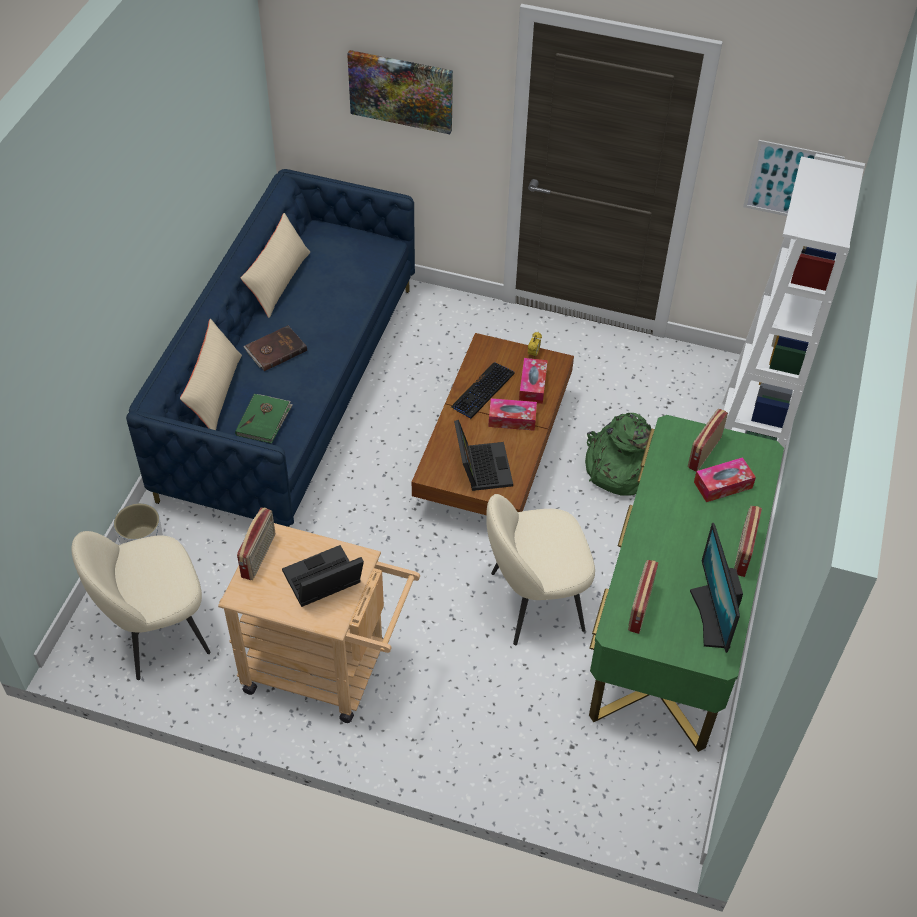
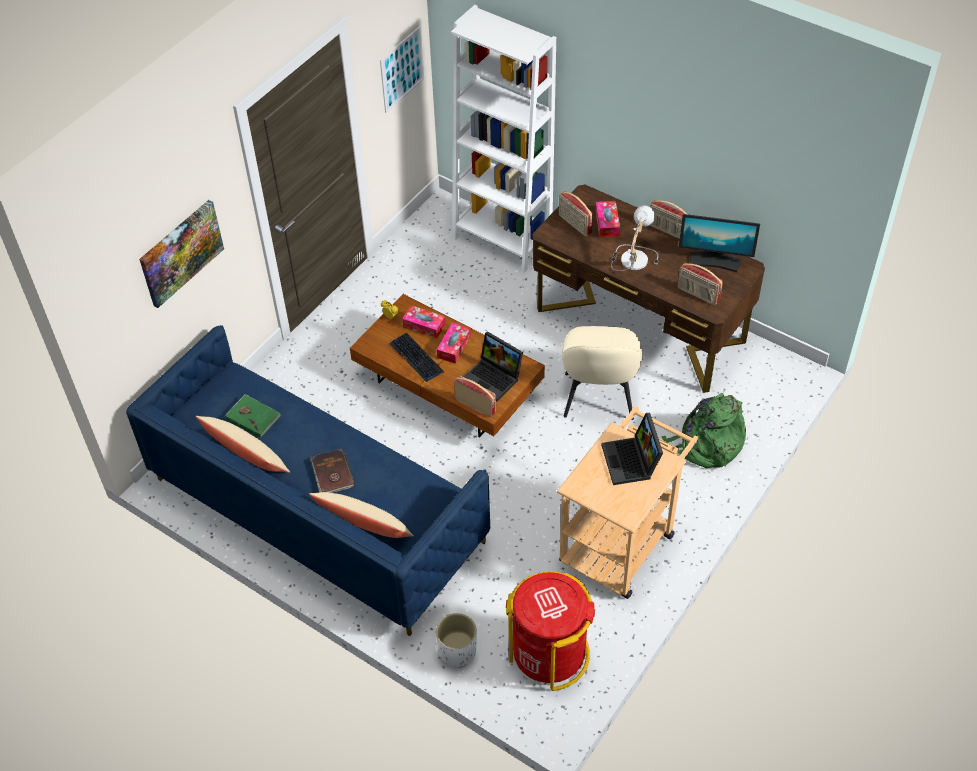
camera: 70 degrees left, 0 degrees up
beige chair [71,531,211,680] -> red trash can [506,572,595,691]
green book [235,394,293,444] -> green book moved to [225,394,281,438]
radio [237,507,275,580] -> radio moved to [454,376,496,418]
laptop [454,420,513,491] -> laptop turned 150 degrees counterclockwise [464,331,523,402]
green backpack [585,413,652,496] -> green backpack moved to [662,393,746,468]
green desk [589,415,784,752] -> brown desk [532,185,765,393]
none -> table lamp [611,205,659,271]

